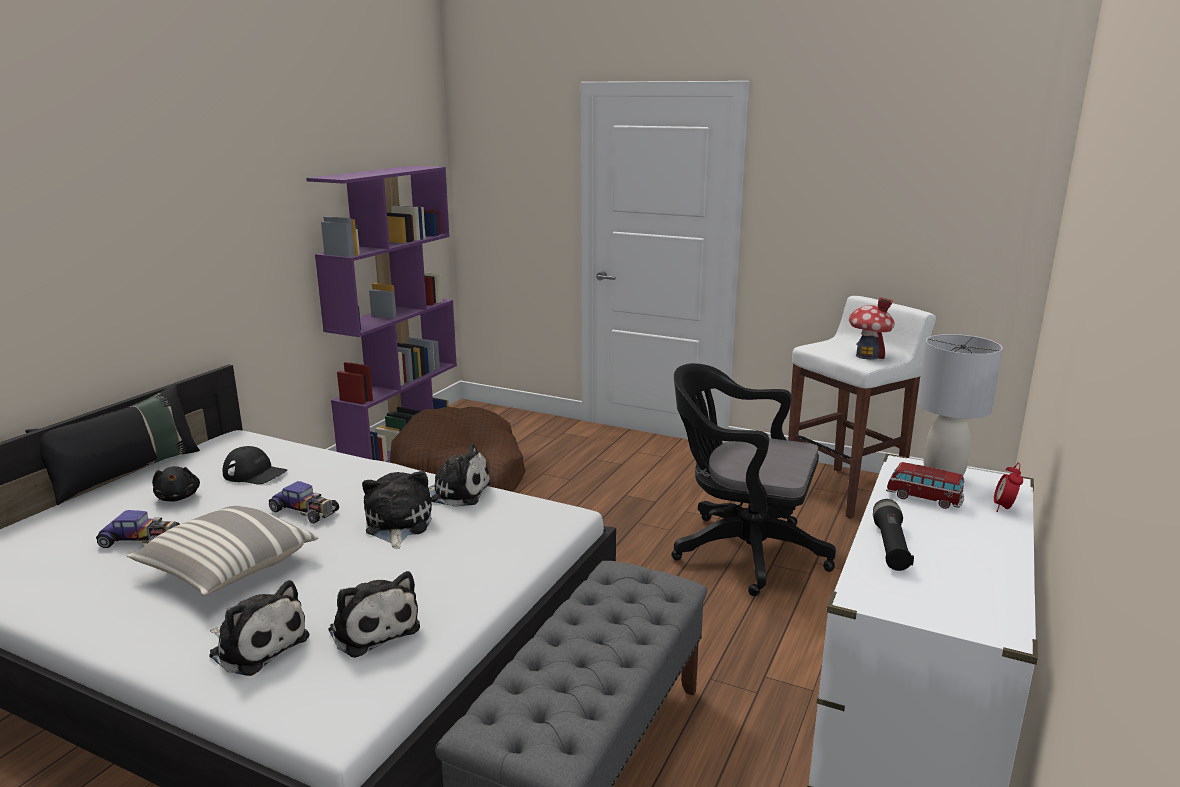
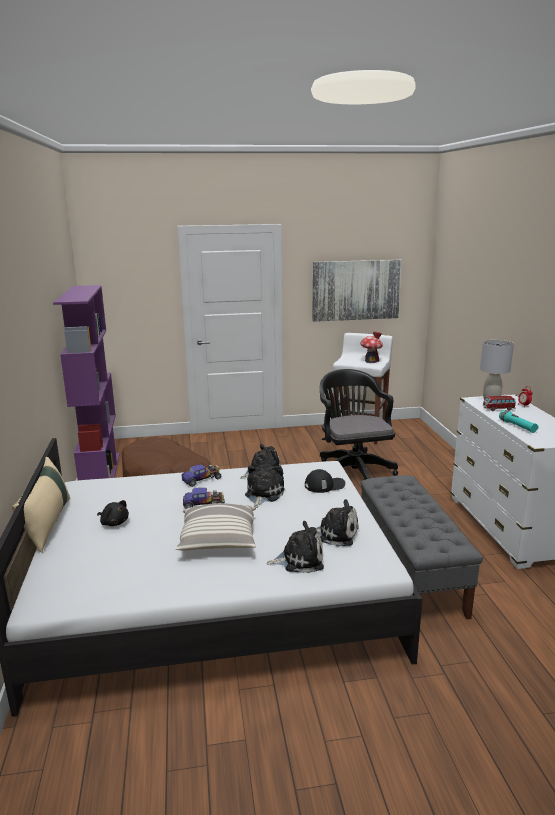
camera: 35 degrees left, 0 degrees up
black pillow [25,384,200,505] -> beige pillow [12,457,70,553]
toy car [96,510,180,548] -> toy car moved to [181,464,221,487]
black cap [222,446,287,484] -> black cap moved to [305,469,345,493]
plush toy [362,471,432,549] -> plush toy turned 60 degrees clockwise [245,464,285,508]
black office chair [671,363,836,596] -> black office chair turned 90 degrees clockwise [320,369,398,480]
black flashlight [873,499,914,571] -> turquoise flashlight [499,410,538,433]
none -> picture [312,260,402,322]

